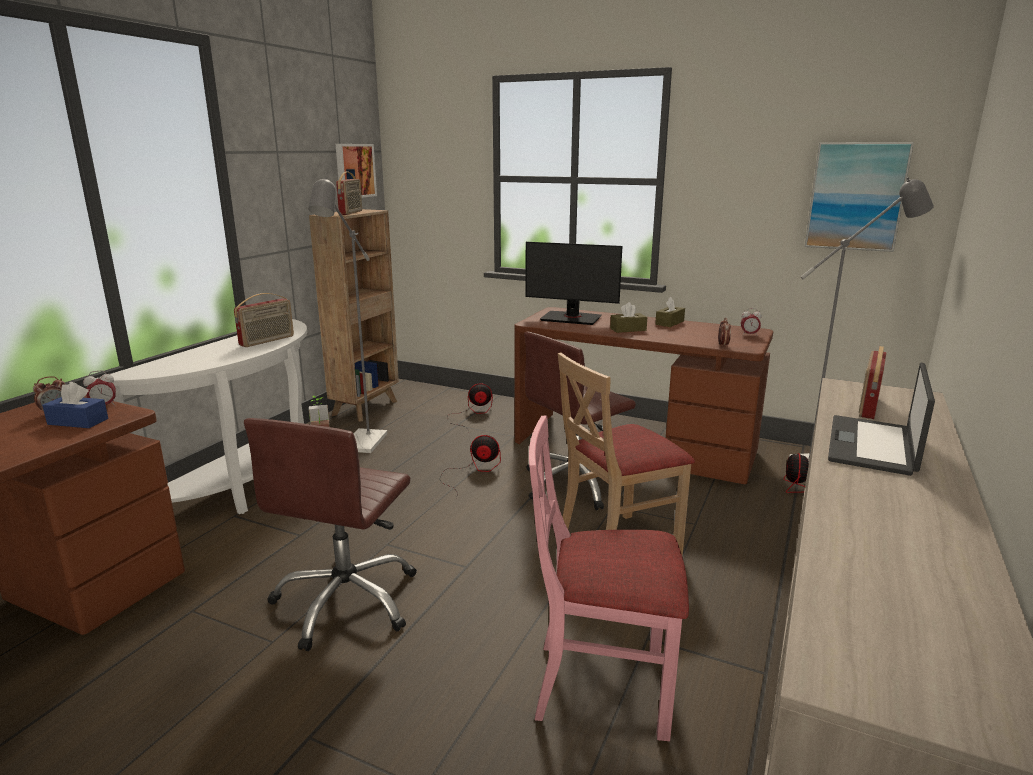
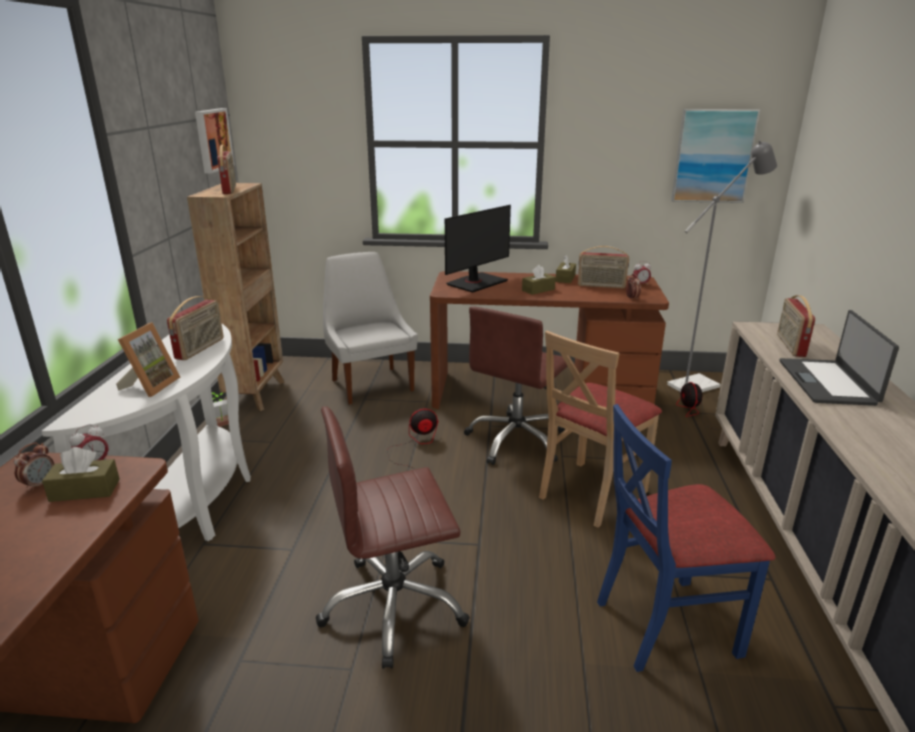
camera: 20 degrees left, 5 degrees up
blue tissue box [42,382,108,428] -> brown tissue box [42,447,120,502]
brown office chair [244,418,417,651] -> brown office chair turned 75 degrees clockwise [316,406,470,669]
grey floor lamp [308,176,387,453] -> none
fan [447,383,493,433] -> white chair [323,252,418,405]
monitor [525,242,622,325] -> monitor turned 45 degrees counterclockwise [445,205,511,293]
pink chair [529,415,689,741] -> blue chair [597,404,775,672]
none -> picture frame [116,322,180,397]
none -> radio [578,246,629,288]

